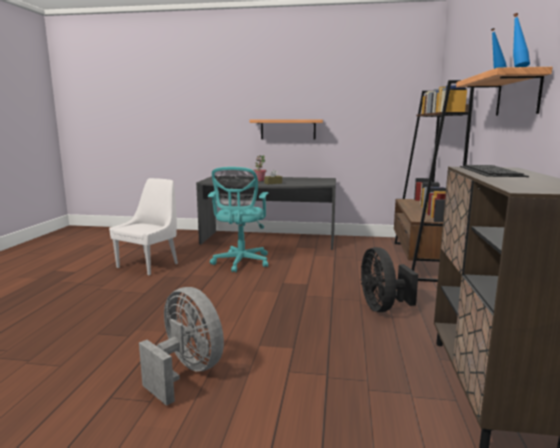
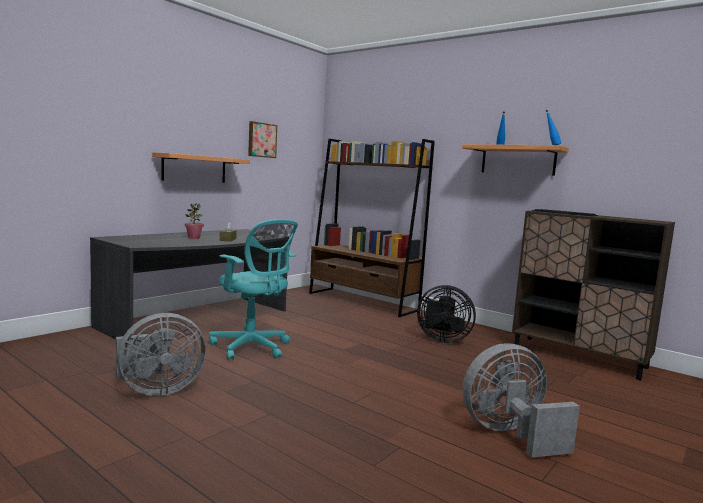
camera: 60 degrees left, 5 degrees down
white chair [109,178,178,275] -> grey fan [116,313,206,396]
none -> picture [248,121,277,158]

